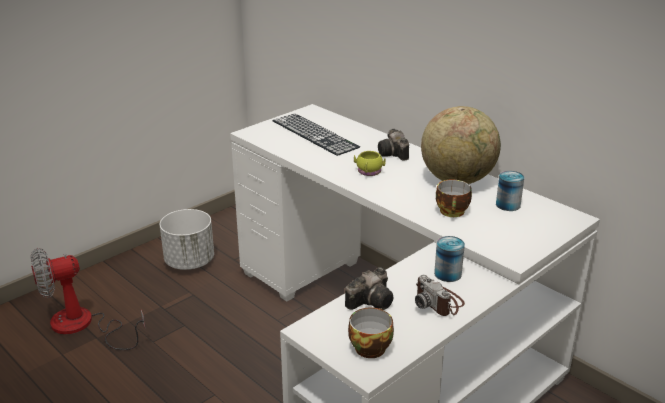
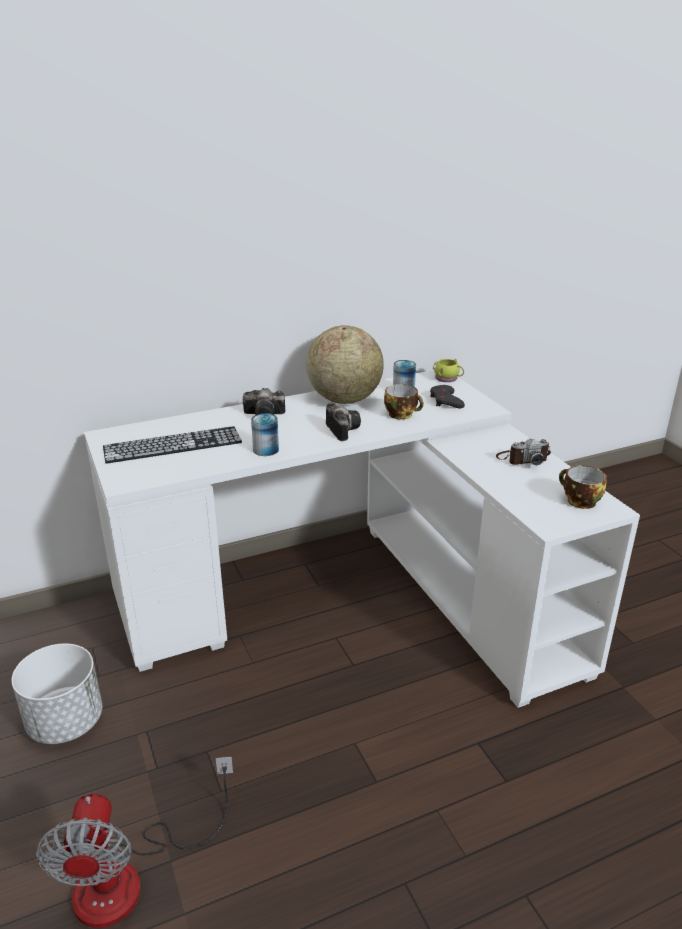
camera: 70 degrees left, 0 degrees up
camera [345,267,393,310] -> camera moved to [326,403,361,441]
yellow mug [354,151,386,176] -> yellow mug moved to [433,359,464,382]
can [434,236,465,282] -> can moved to [251,413,279,456]
none -> grey game controller [430,385,465,408]

